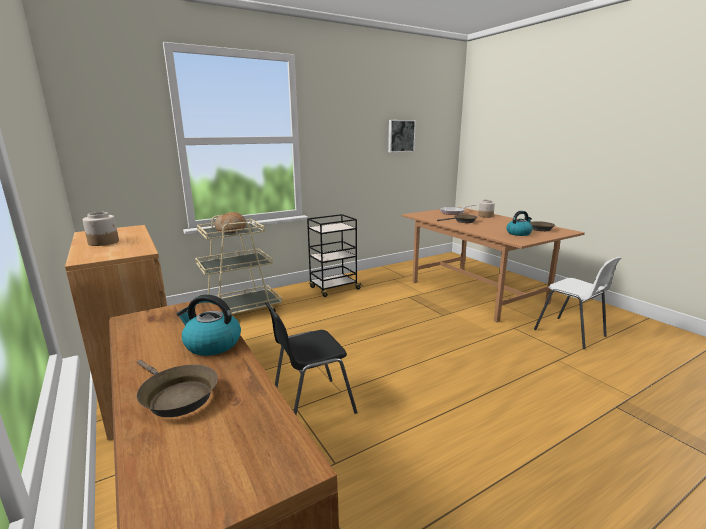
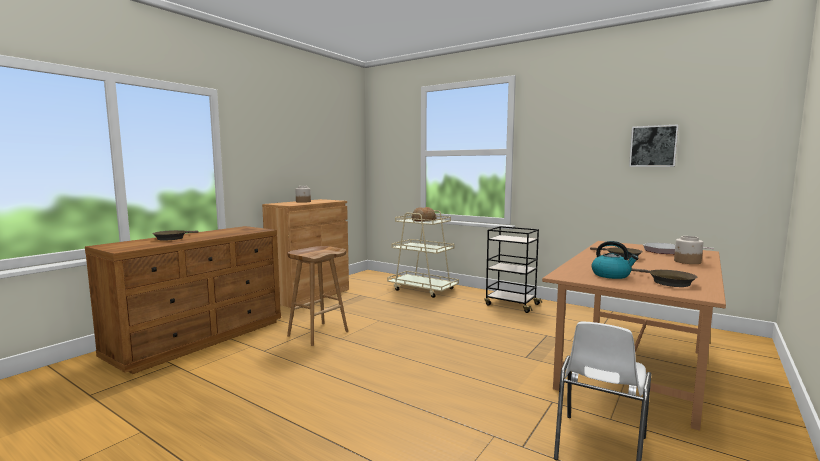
camera: 65 degrees right, 10 degrees down
kettle [177,294,241,356] -> none
black chair [265,302,357,415] -> brown stool [287,246,348,346]

